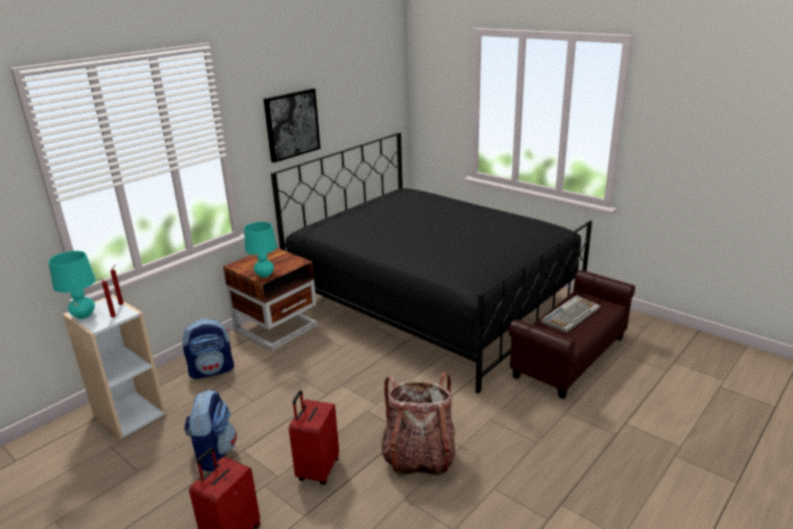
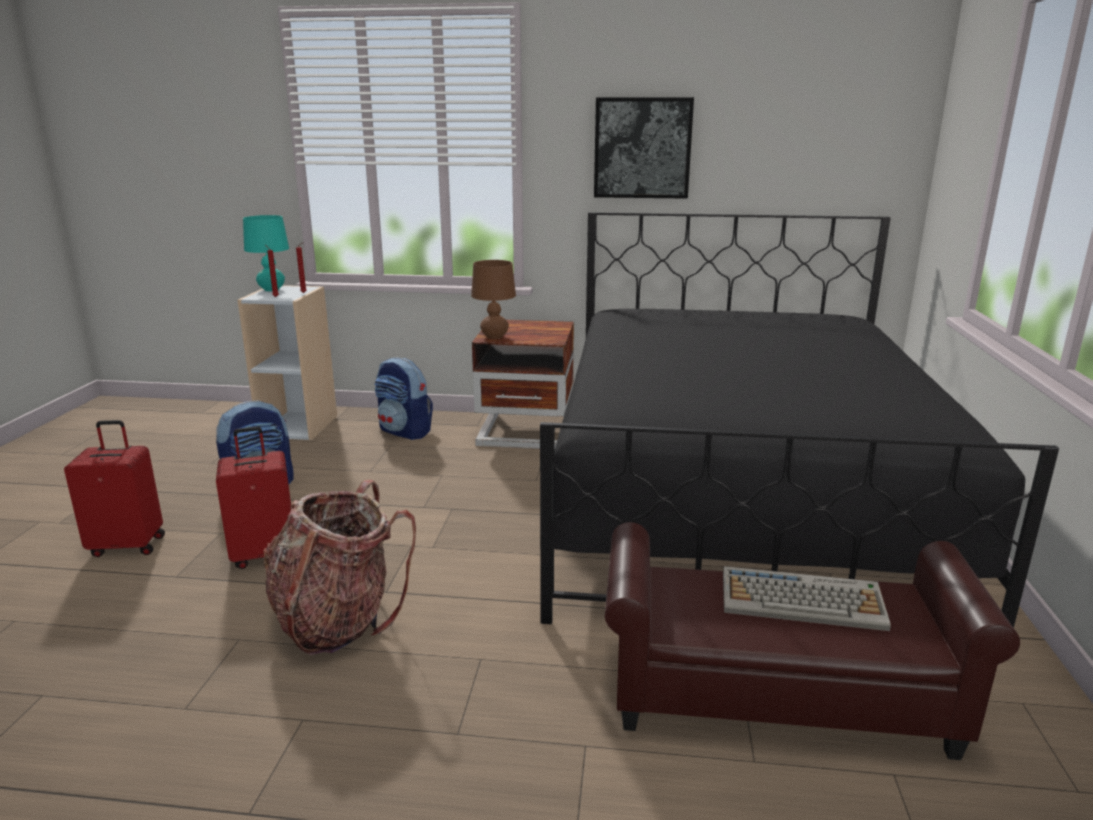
camera: 55 degrees right, 5 degrees down
turquoise table lamp [244,222,277,278] -> brown table lamp [471,260,516,339]

